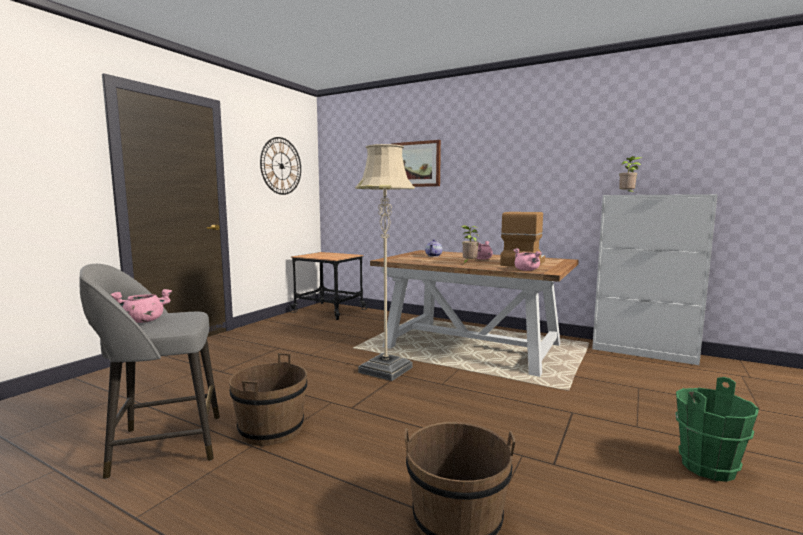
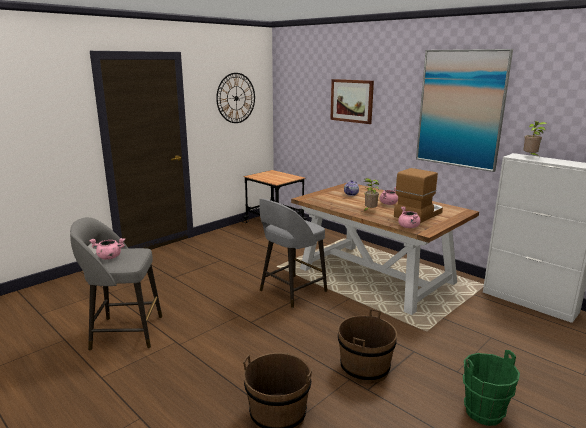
camera: 15 degrees right, 10 degrees up
brown bucket [229,353,307,446] -> brown bucket moved to [338,309,397,384]
beige floor lamp [355,144,415,381] -> grey stool [259,199,327,308]
none -> picture [416,49,513,172]

